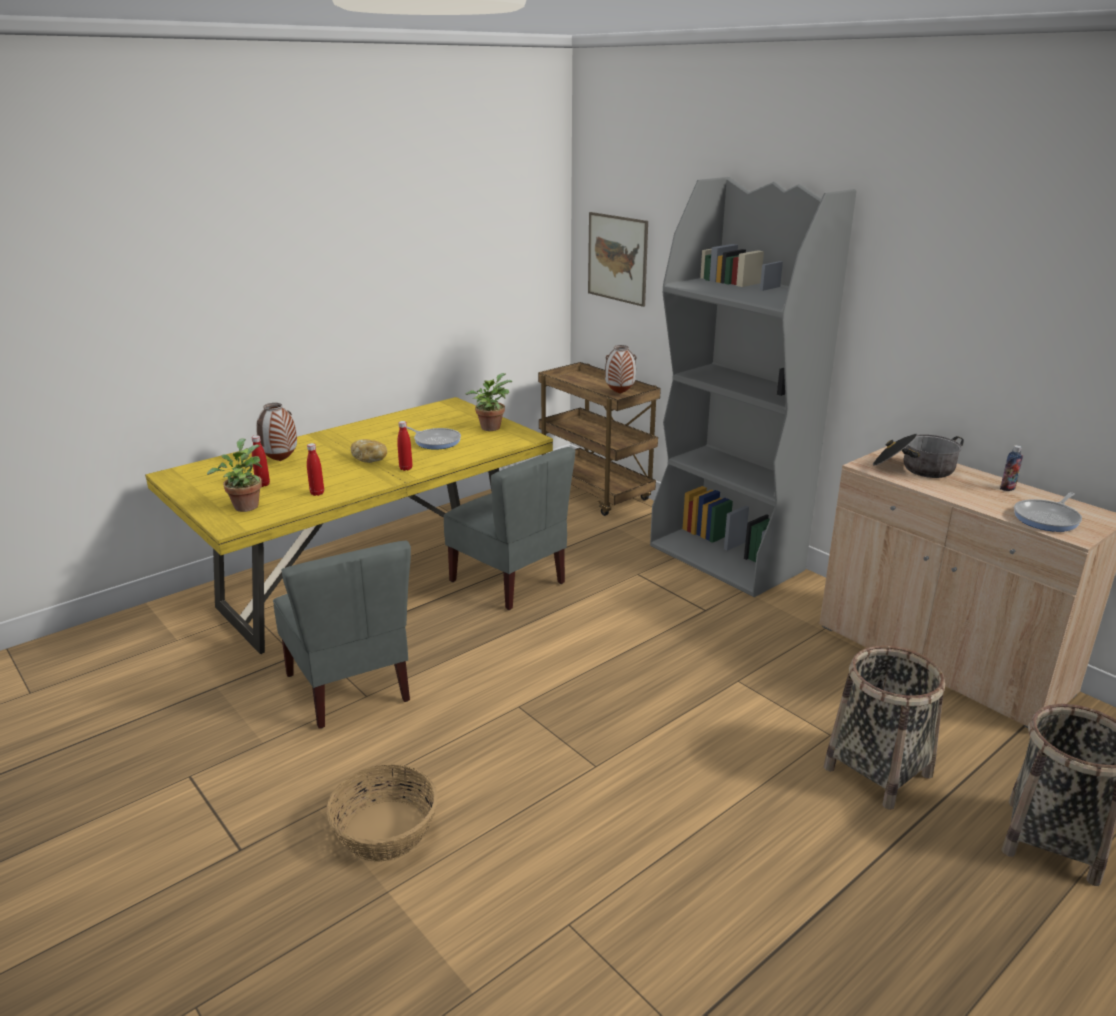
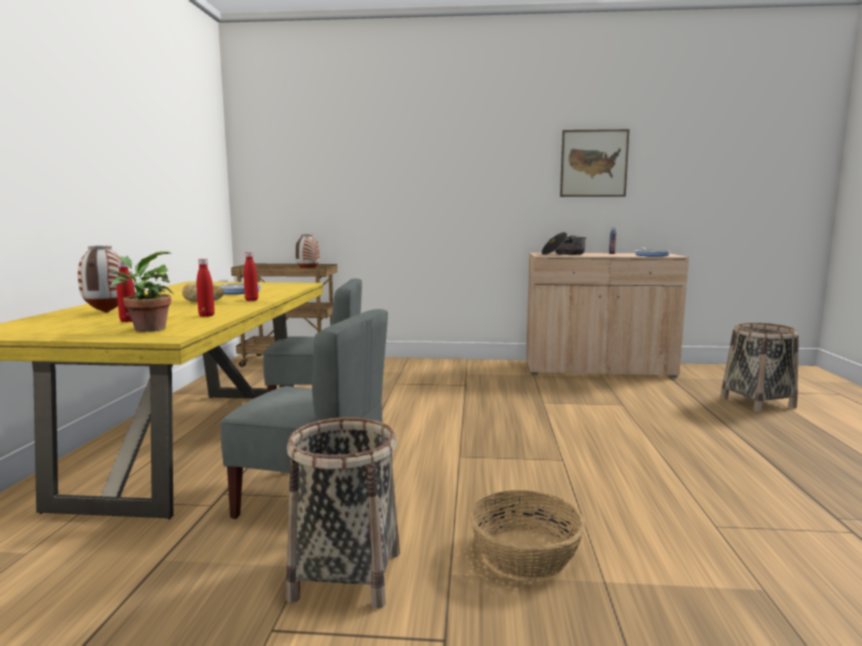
camera: 45 degrees left, 15 degrees down
potted plant [466,373,512,431] -> none
picture [588,212,648,307] -> picture moved to [560,129,629,197]
grey bookcase [650,177,857,597] -> none
basket [824,646,945,810] -> basket moved to [286,417,400,609]

